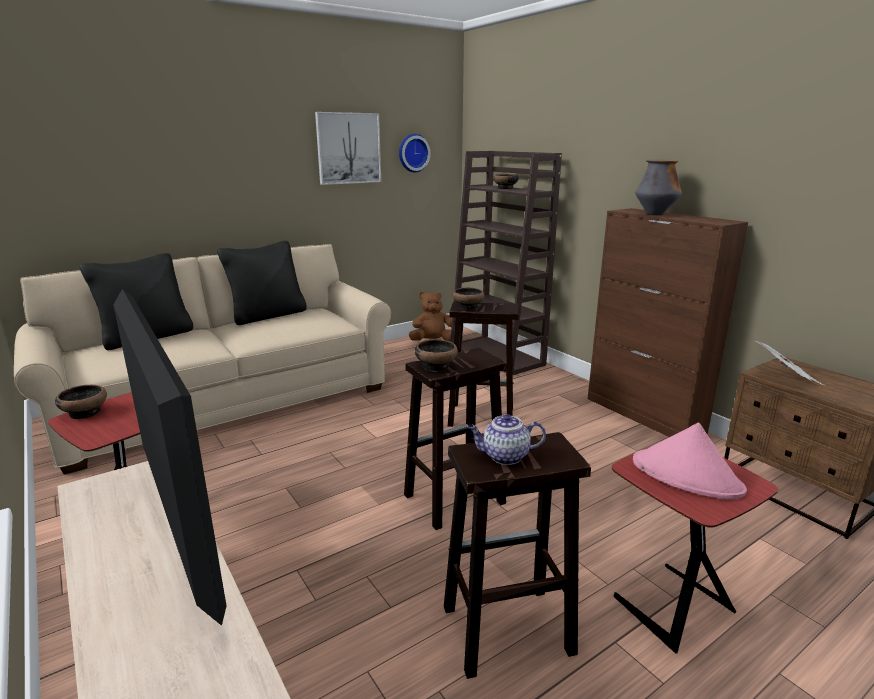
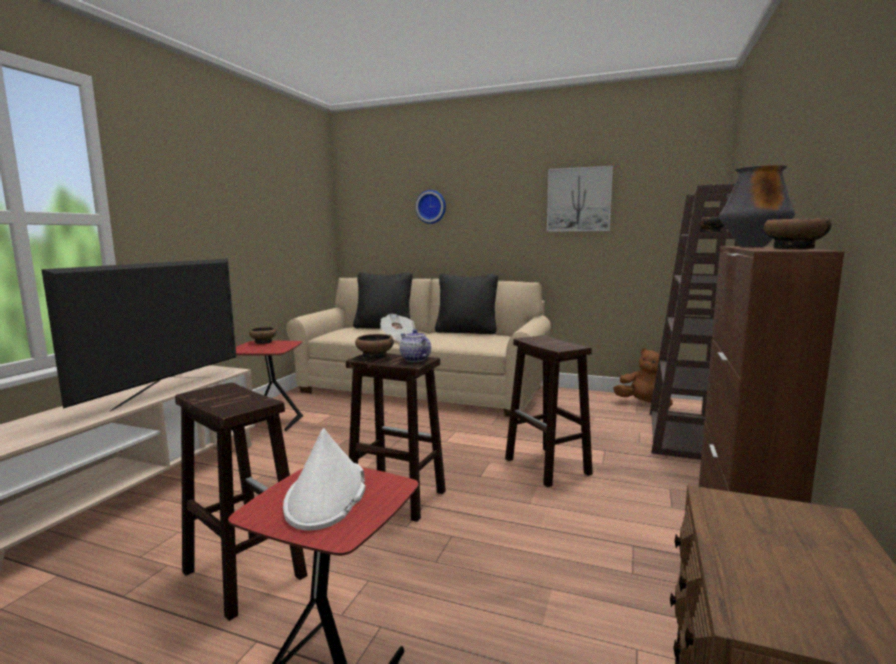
camera: 55 degrees right, 10 degrees down
wall clock [399,134,431,172] -> wall clock moved to [415,190,446,224]
bowl [453,288,484,310] -> bowl moved to [764,218,832,249]
teapot [467,414,546,465] -> teapot moved to [400,329,431,362]
pink hat [633,423,747,499] -> white hat [283,428,366,531]
newspaper [755,341,824,385] -> newspaper moved to [380,314,415,342]

